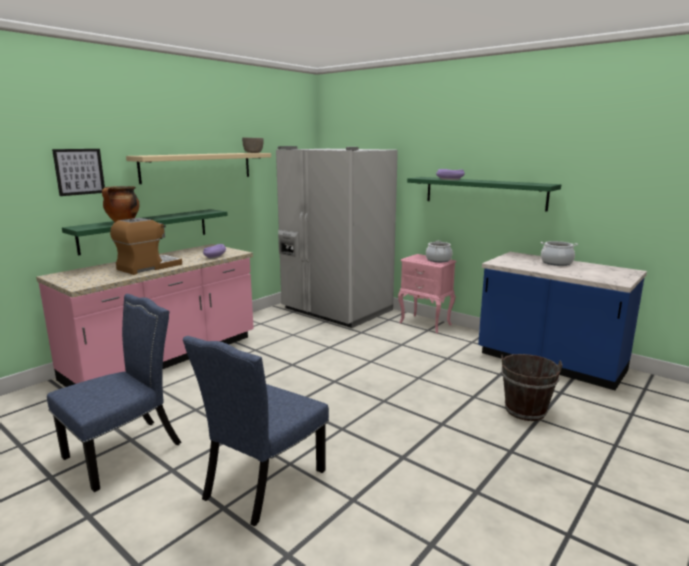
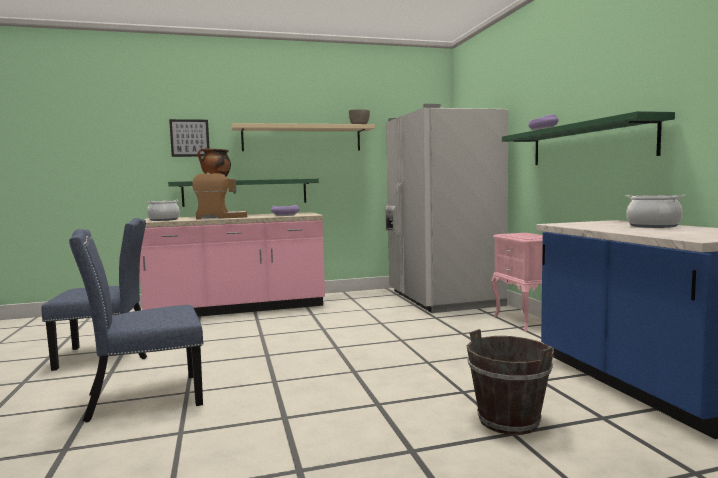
camera: 35 degrees right, 10 degrees down
cooking pot [426,241,452,262] -> cooking pot moved to [146,200,180,221]

